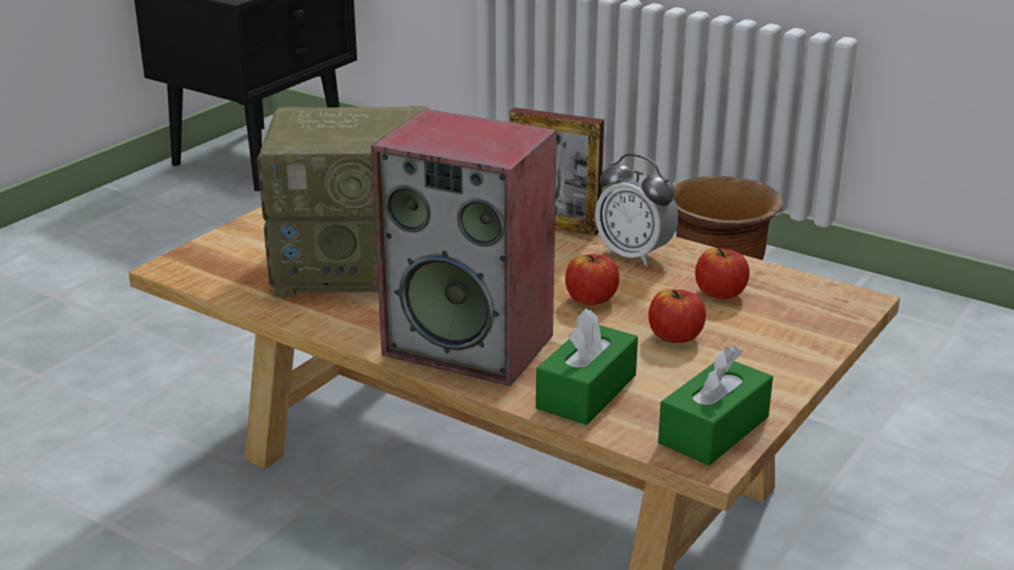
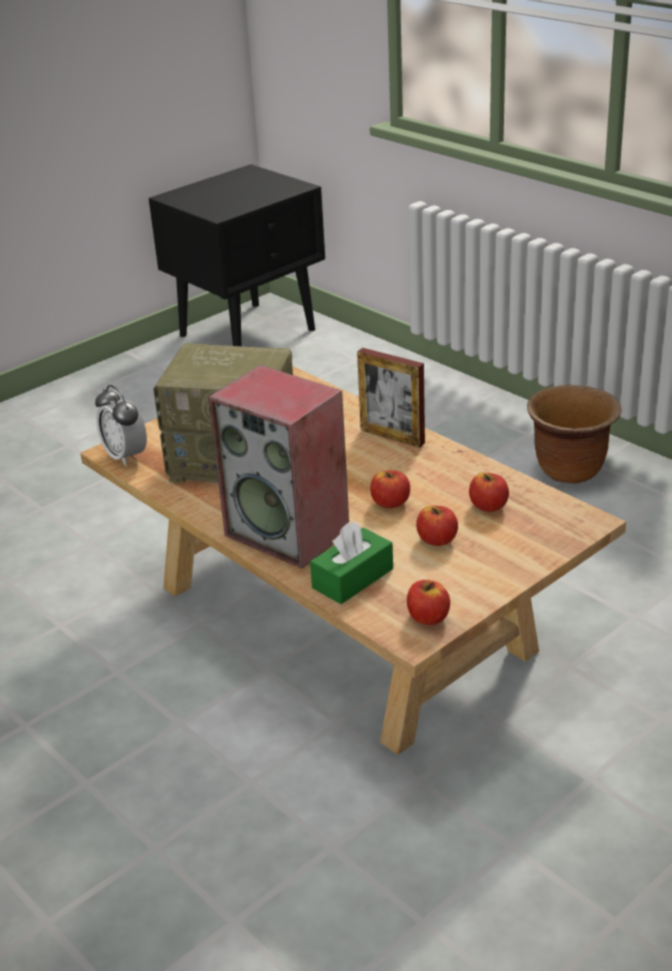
camera: 15 degrees right, 5 degrees up
alarm clock [595,154,678,266] -> alarm clock moved to [95,385,147,466]
green tissue box [658,346,773,465] -> apple [407,580,450,625]

